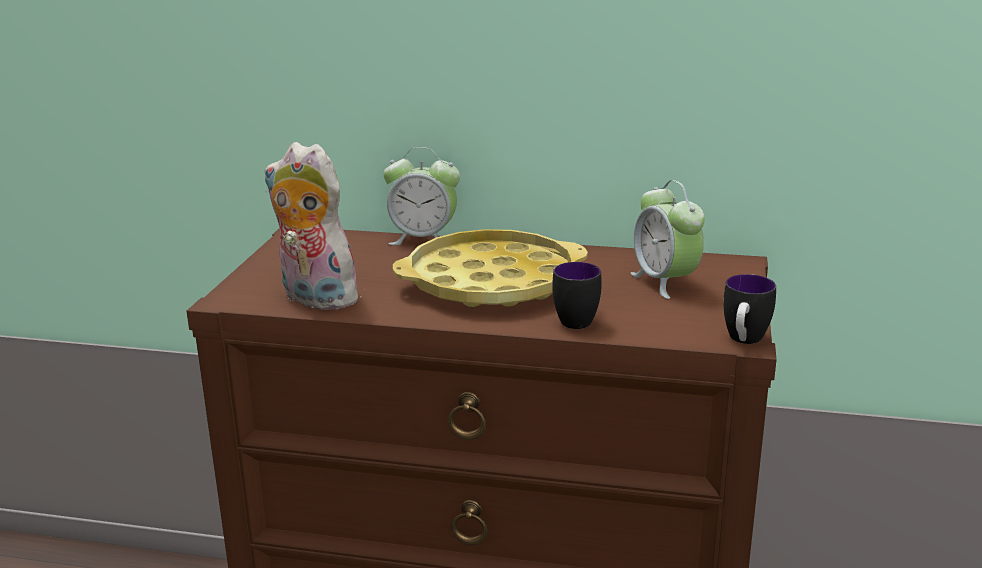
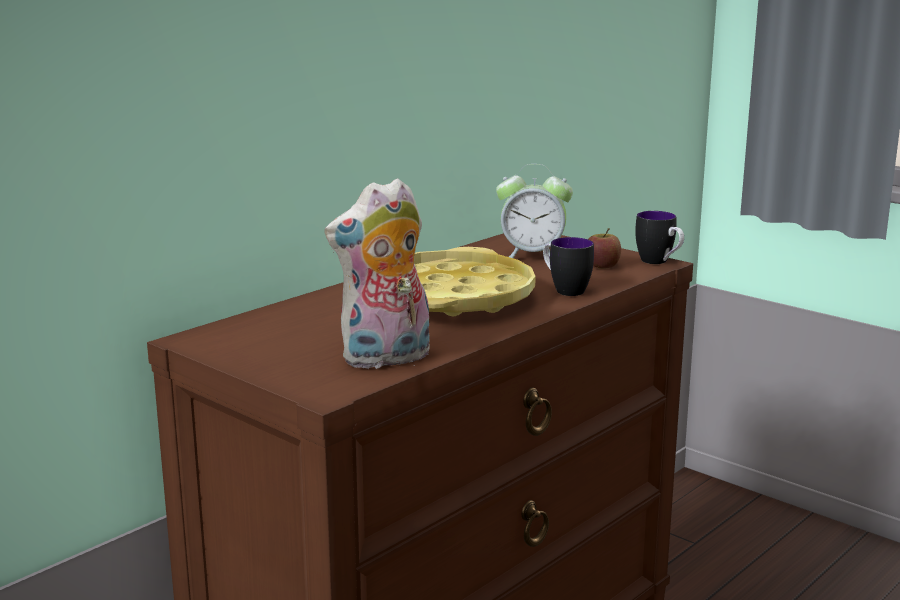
camera: 60 degrees left, 5 degrees down
alarm clock [383,147,460,245] -> none
none -> apple [588,228,621,269]

